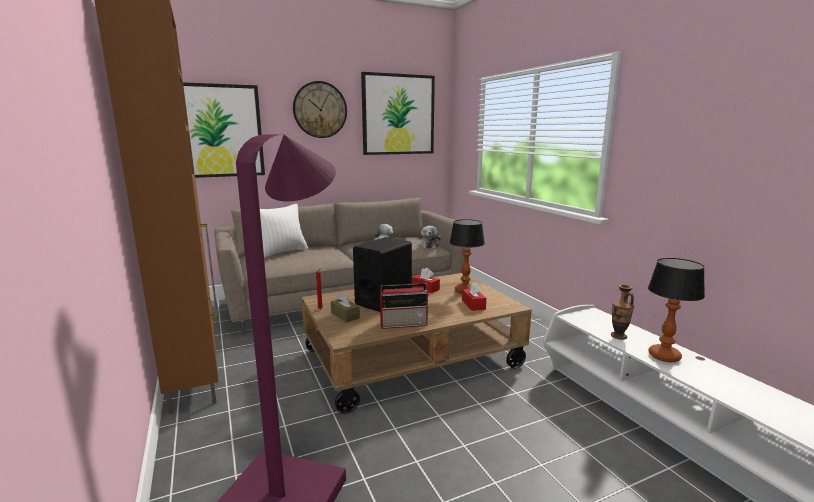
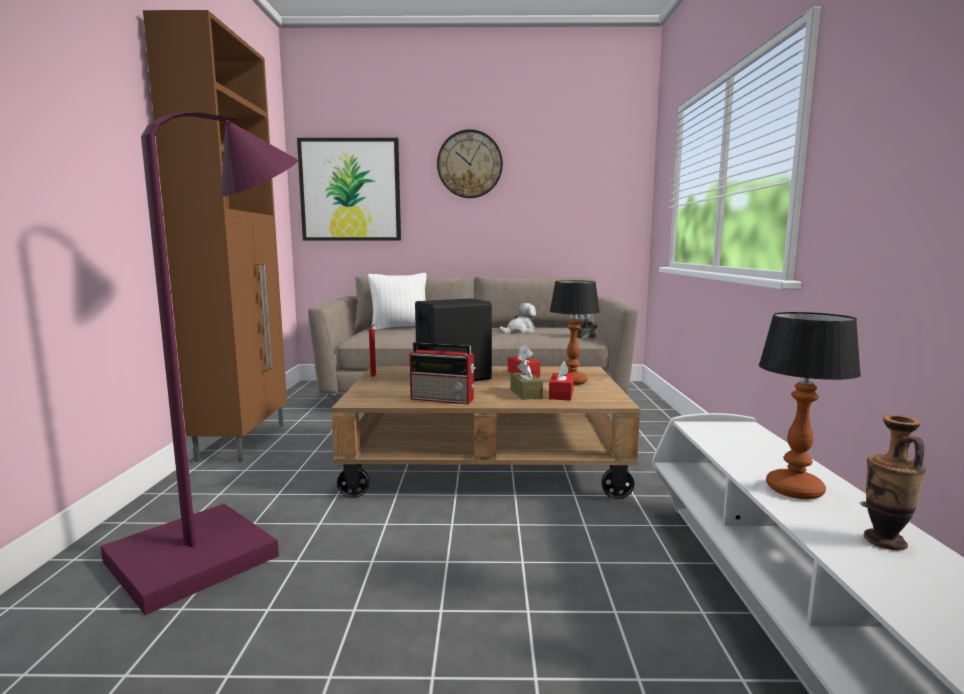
camera: 25 degrees right, 5 degrees down
brown tissue box [331,292,360,323] -> brown tissue box moved to [510,360,543,400]
picture [361,72,435,155] -> none
vase [611,284,634,340] -> vase moved to [864,415,926,550]

